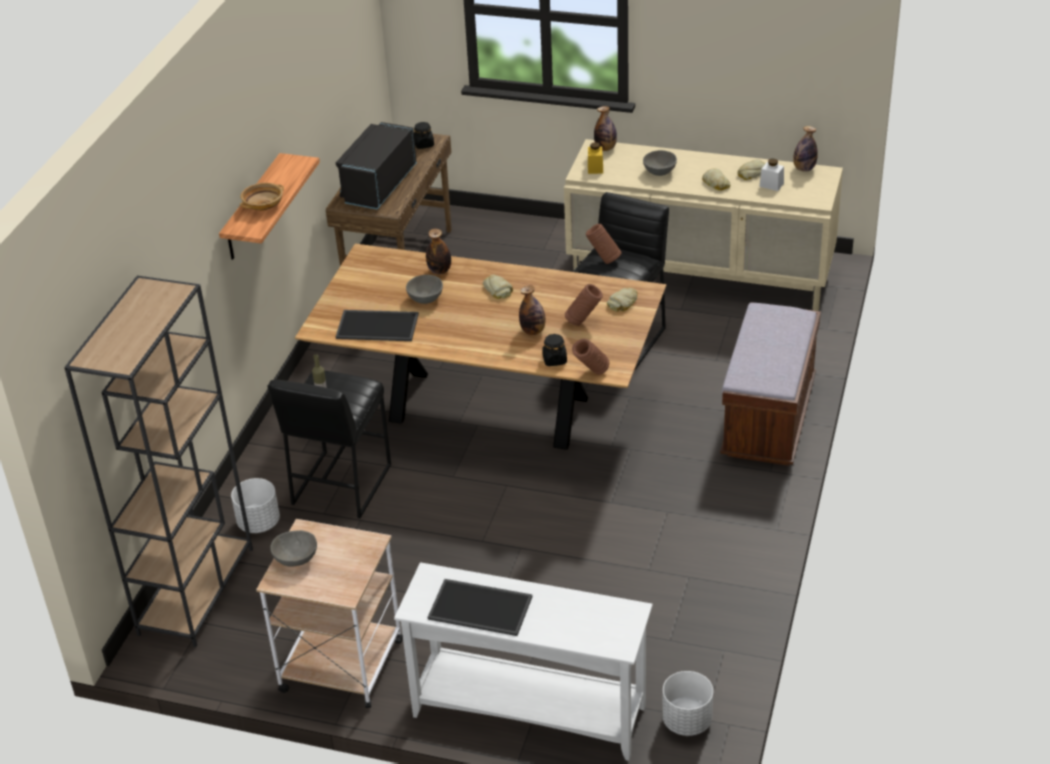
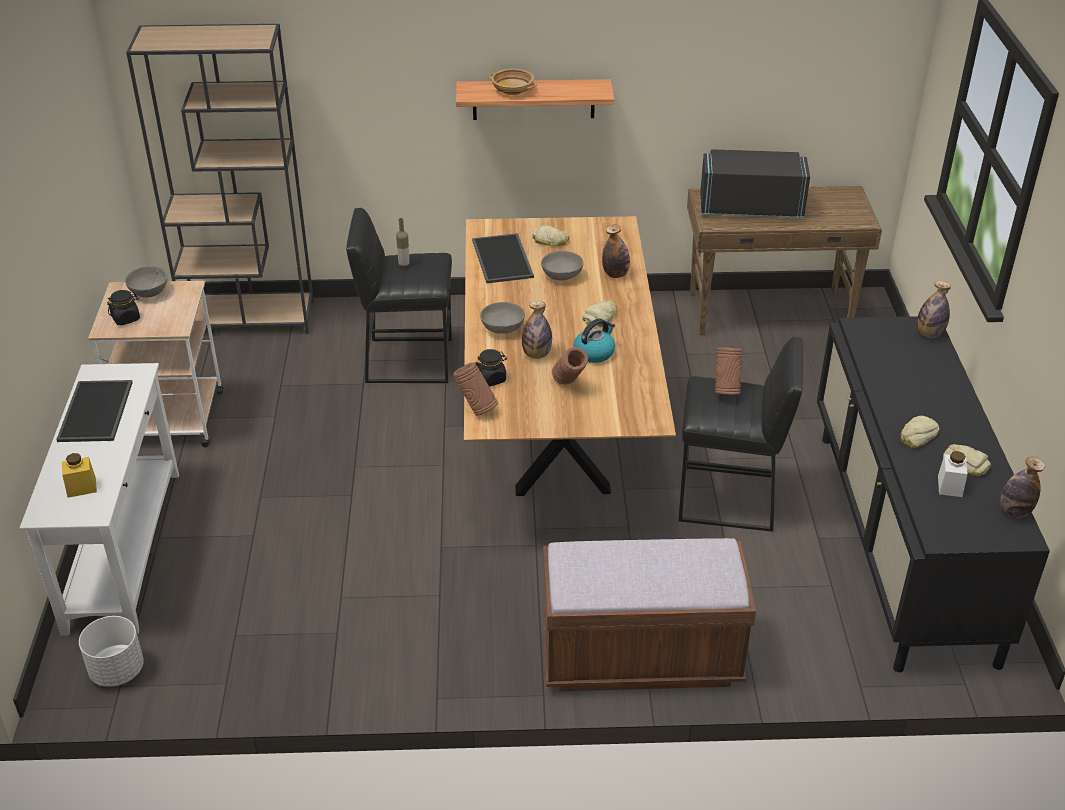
camera: 70 degrees right, 0 degrees up
white planter [231,478,280,533] -> none
black jar [414,122,434,149] -> black jar moved to [107,290,140,325]
beige cabinet [564,139,843,311] -> black cabinet [817,316,1050,672]
yellow jar [588,142,603,174] -> yellow jar moved to [62,453,97,498]
bread [607,288,637,312] -> bread moved to [532,225,570,246]
grey bowl [643,150,677,176] -> grey bowl moved to [480,302,525,334]
none -> kettle [574,319,615,363]

